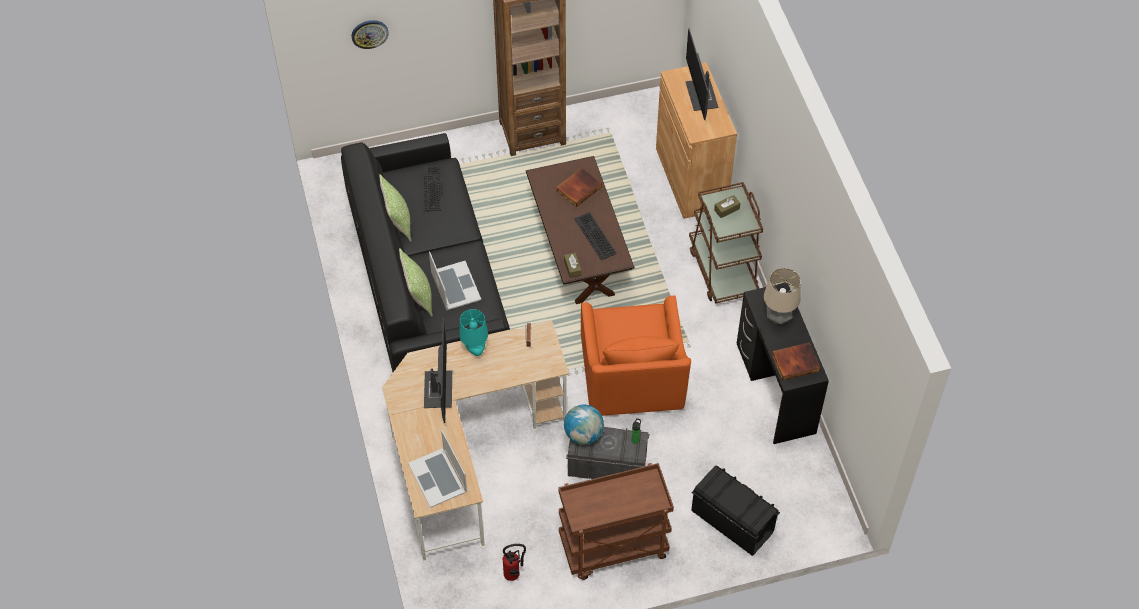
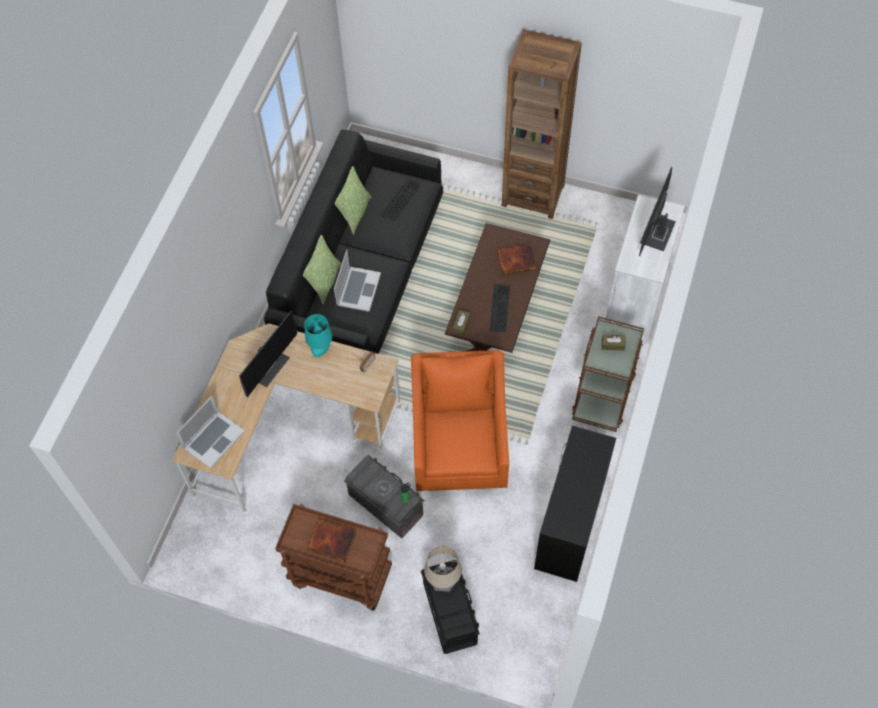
camera: 35 degrees right, 5 degrees up
wall clock [352,20,389,49] -> none
laptop [408,430,467,508] -> laptop turned 150 degrees counterclockwise [176,396,245,469]
fire extinguisher [503,544,526,581] -> none
globe [564,405,604,445] -> none
orange armchair [581,295,691,416] -> orange armchair turned 150 degrees clockwise [411,350,509,491]
brown cabinet [656,62,737,219] -> white cabinet [605,195,685,344]
table lamp [764,268,801,324] -> table lamp moved to [424,545,462,592]
book [772,342,820,381] -> book moved to [307,520,356,562]

